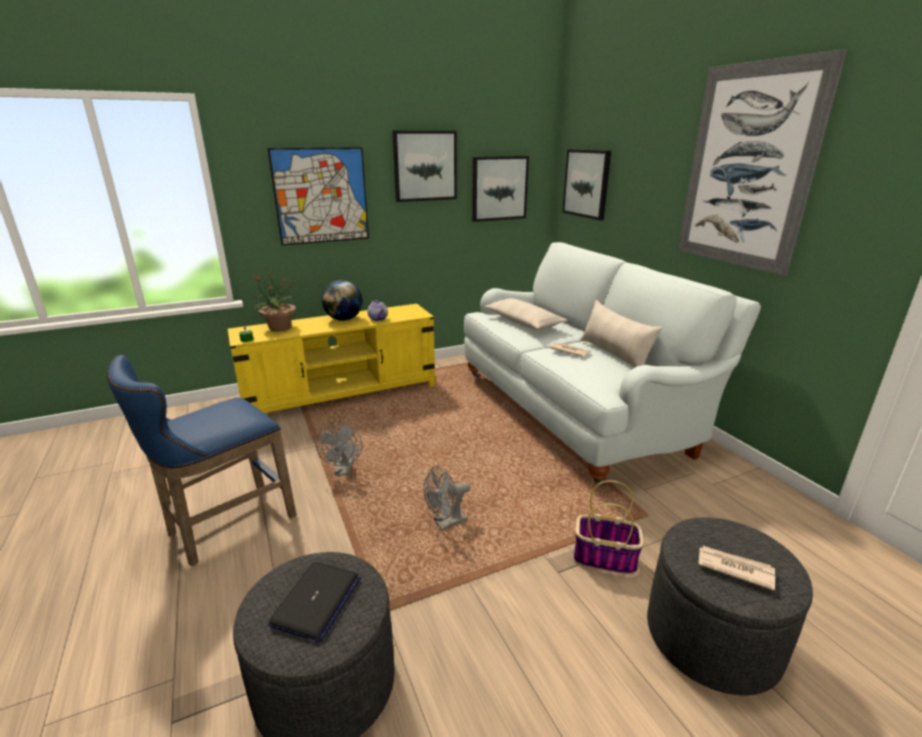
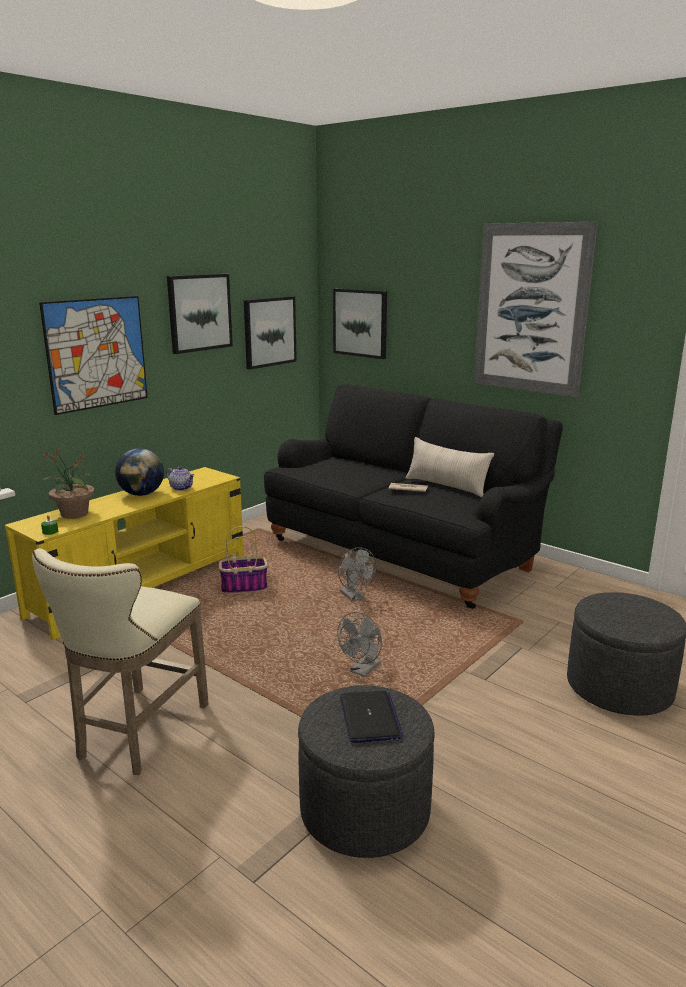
camera: 25 degrees left, 5 degrees down
blue stool [107,355,297,566] -> beige stool [32,548,209,775]
grey fan [316,423,363,476] -> grey fan moved to [338,547,376,601]
white sofa [464,242,761,486] -> black sofa [264,384,563,609]
beige pillow [484,298,568,330] -> none
basket [574,480,644,575] -> basket moved to [219,526,268,594]
newspaper [699,546,775,591] -> none

